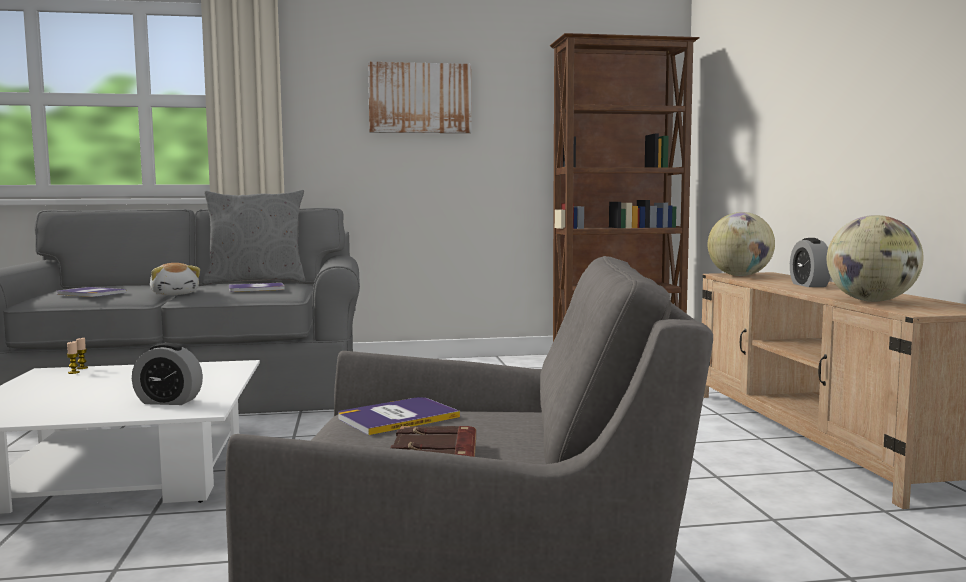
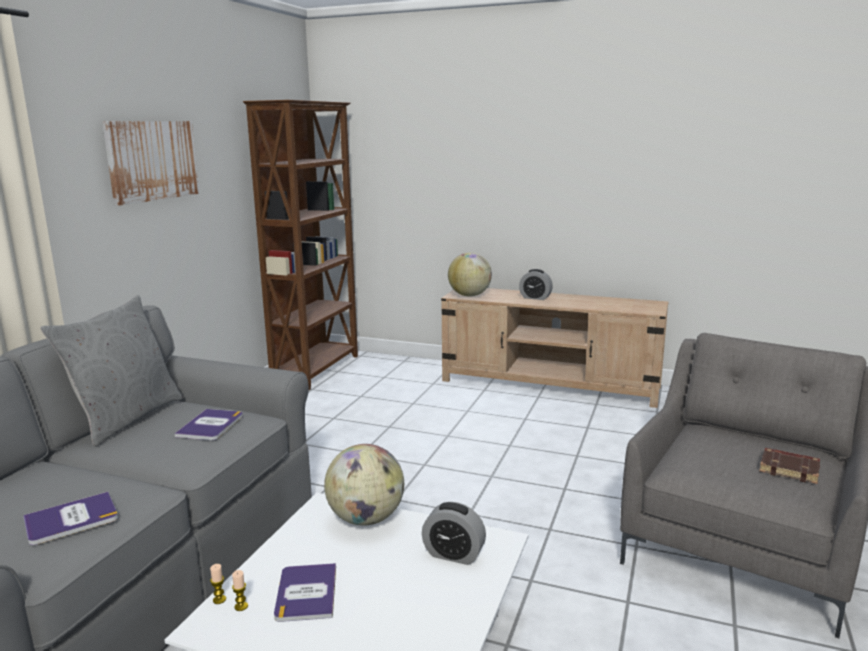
camera: 60 degrees left, 10 degrees up
alarm clock [132,343,203,405] -> alarm clock turned 75 degrees clockwise [422,502,486,565]
plush toy [150,263,200,295] -> none
book [338,397,460,435] -> book moved to [274,563,336,622]
globe [827,215,924,302] -> globe moved to [324,444,404,526]

